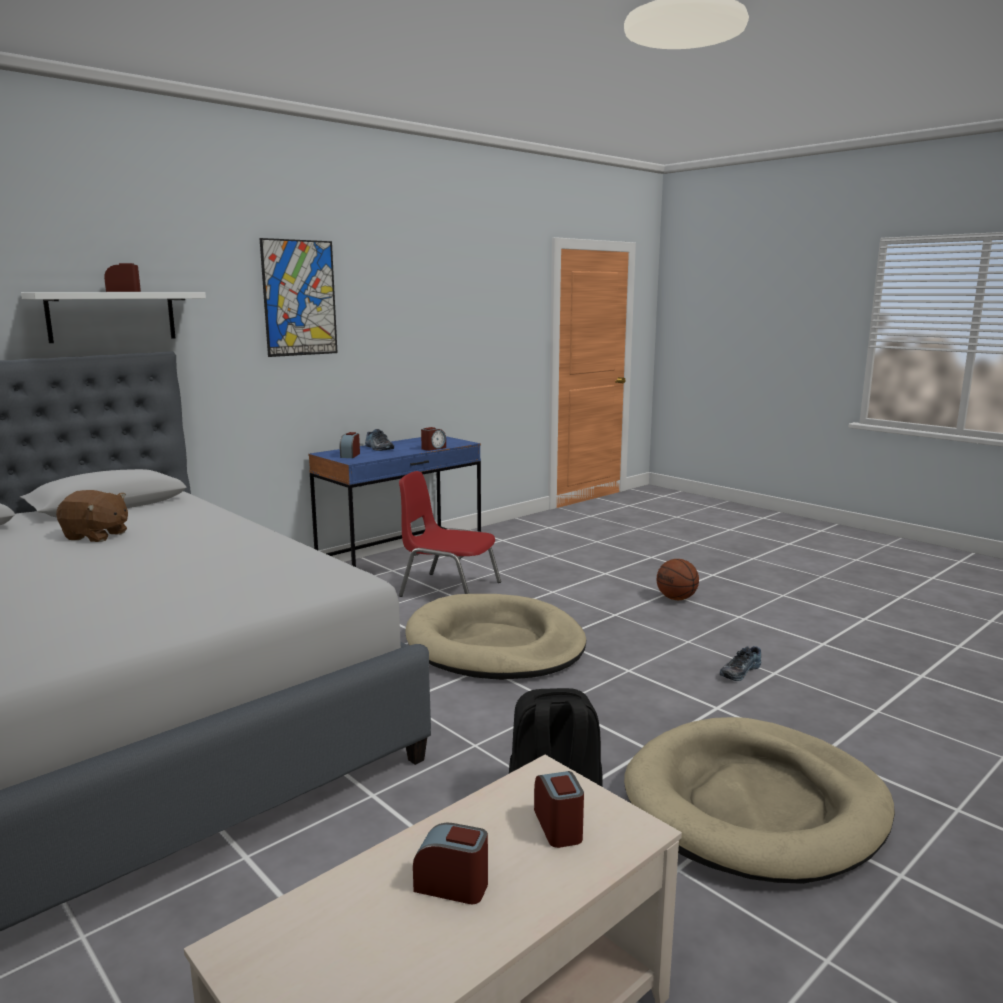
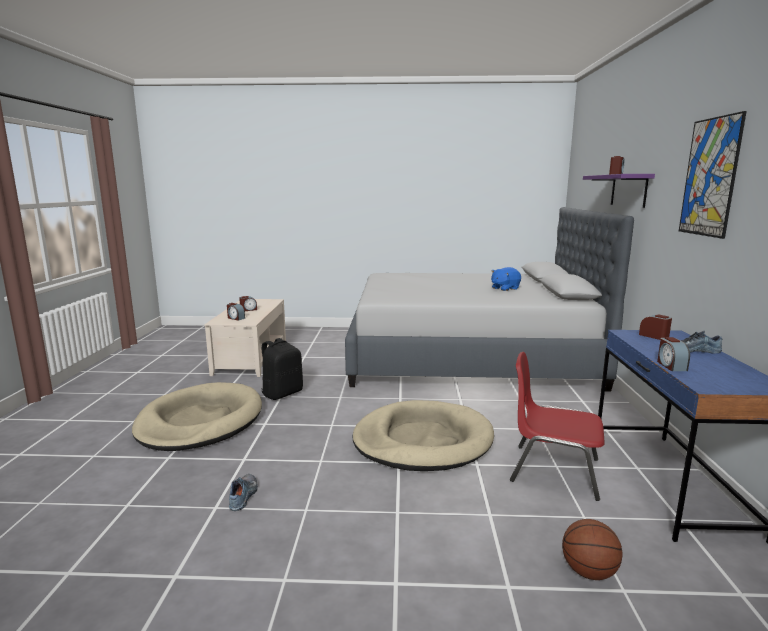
camera: 135 degrees right, 0 degrees up
white shelf [21,292,206,343] -> purple shelf [583,174,655,208]
brown plush toy [56,490,128,542] -> blue plush toy [491,267,521,291]
red chair [399,471,501,597] -> red chair turned 135 degrees counterclockwise [510,352,605,501]
basketball [657,559,699,600] -> basketball moved to [562,519,622,580]

